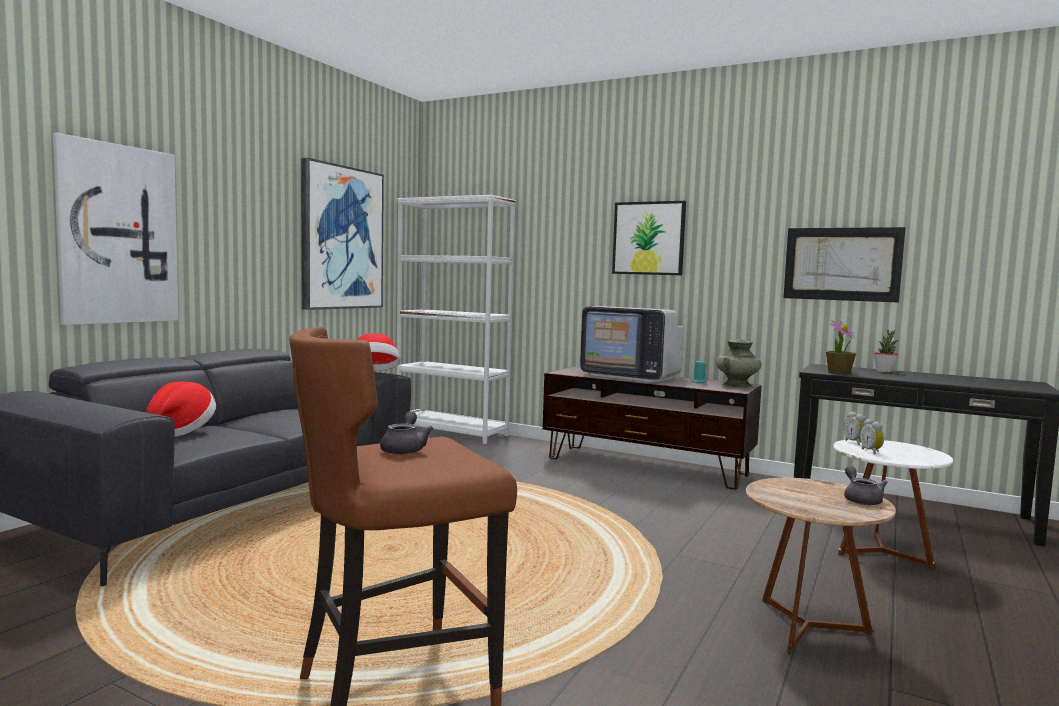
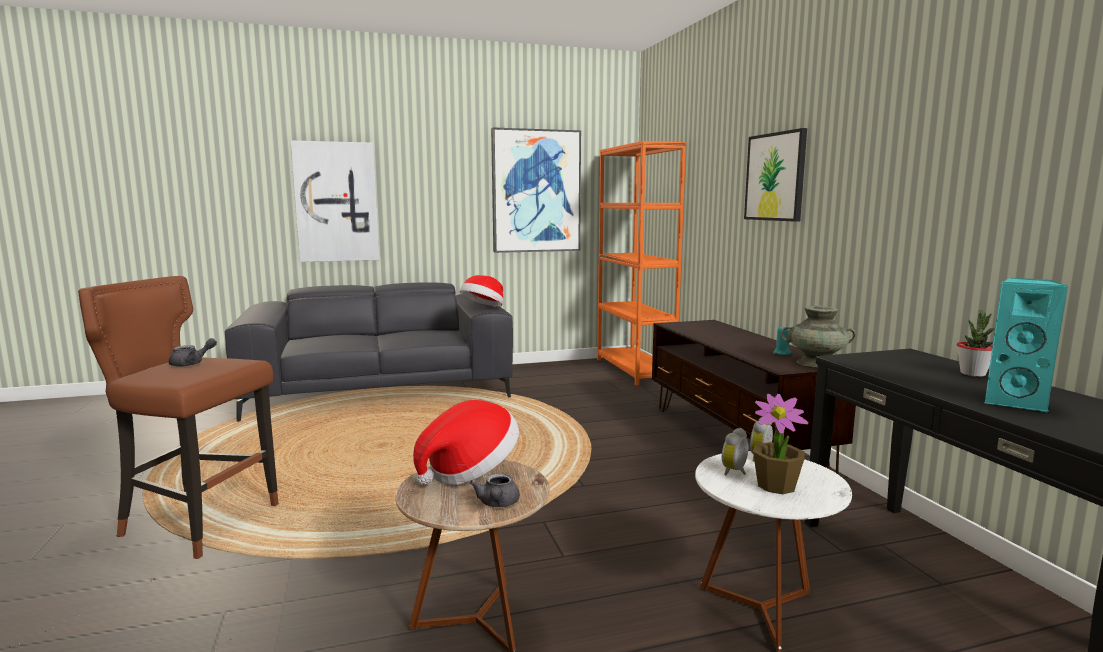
camera: 45 degrees right, 5 degrees up
hat [146,382,216,437] -> hat moved to [413,400,519,485]
white bookcase [396,195,516,444] -> orange bookcase [597,141,687,386]
television [580,306,684,382] -> none
picture [784,227,906,303] -> none
potted plant [826,320,856,375] -> potted plant moved to [753,394,808,494]
grey teapot [844,466,888,505] -> grey teapot turned 135 degrees clockwise [470,473,520,507]
none -> turquoise speaker [984,278,1069,413]

